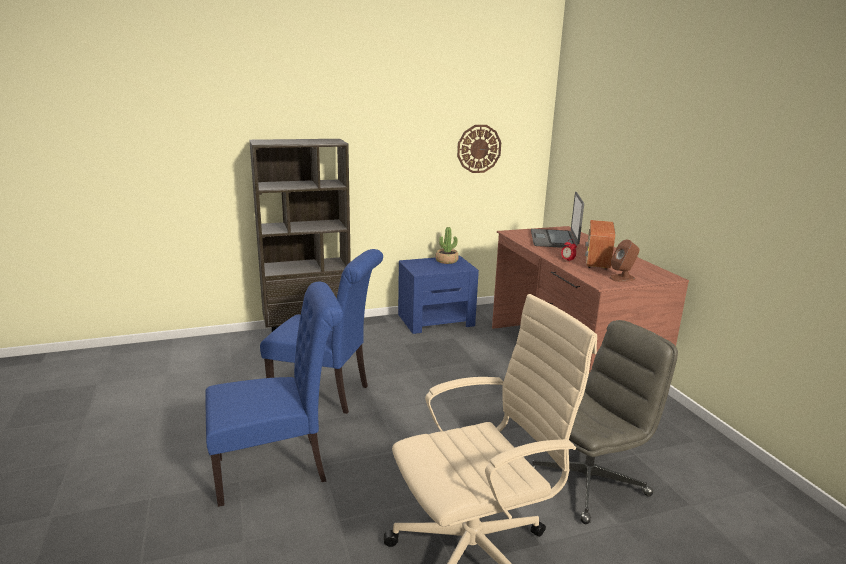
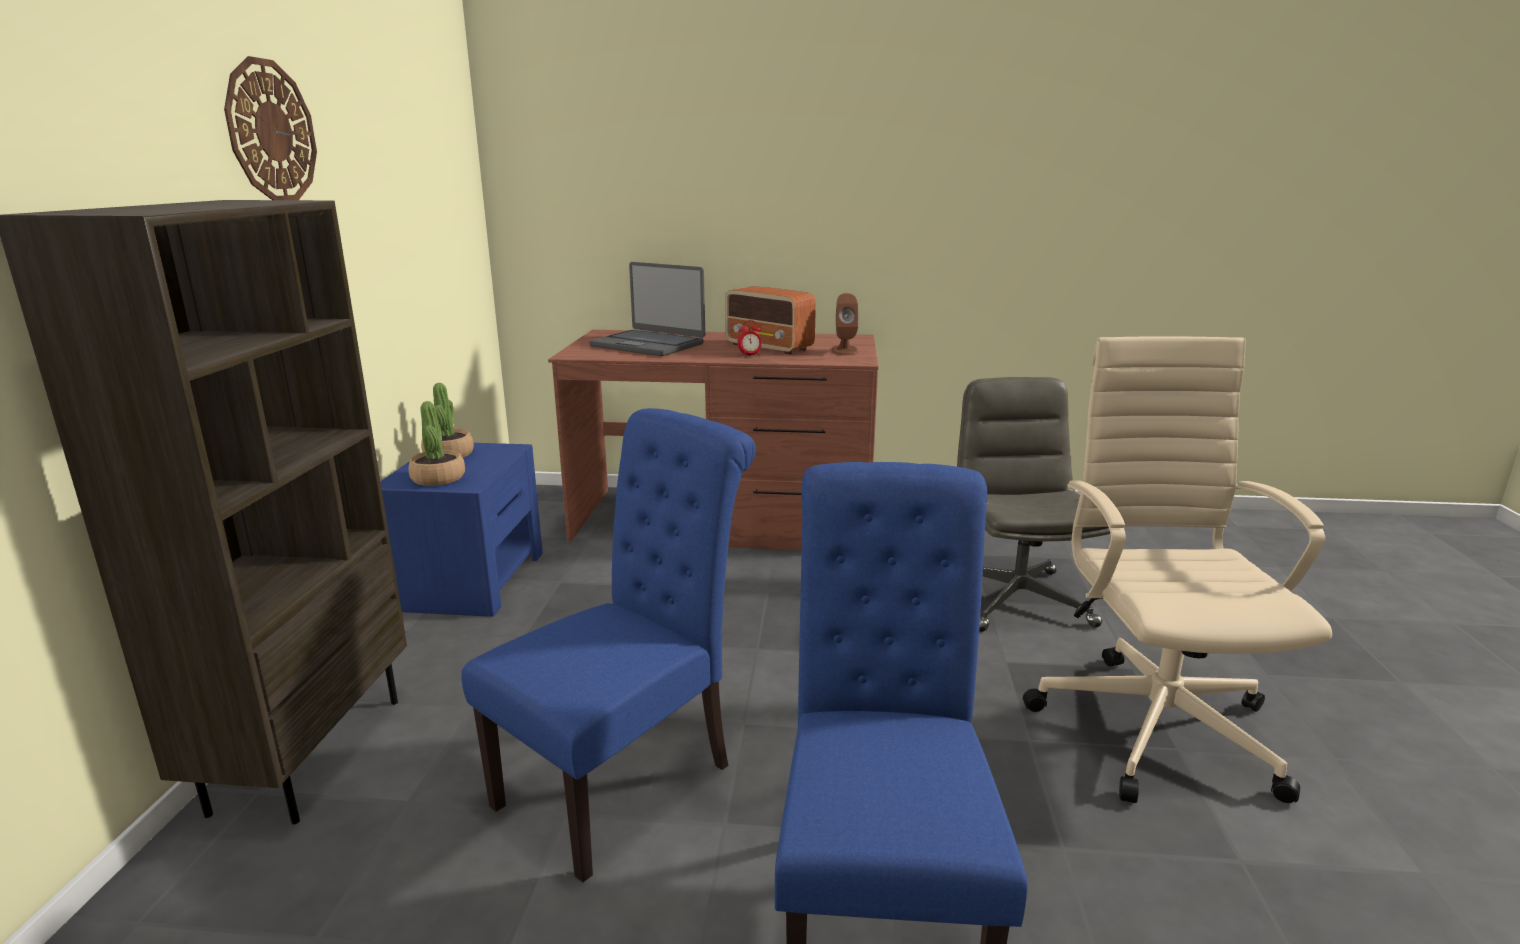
camera: 65 degrees left, 0 degrees up
wall clock [457,125,501,173] -> wall clock moved to [224,56,317,200]
none -> potted plant [409,401,465,486]

